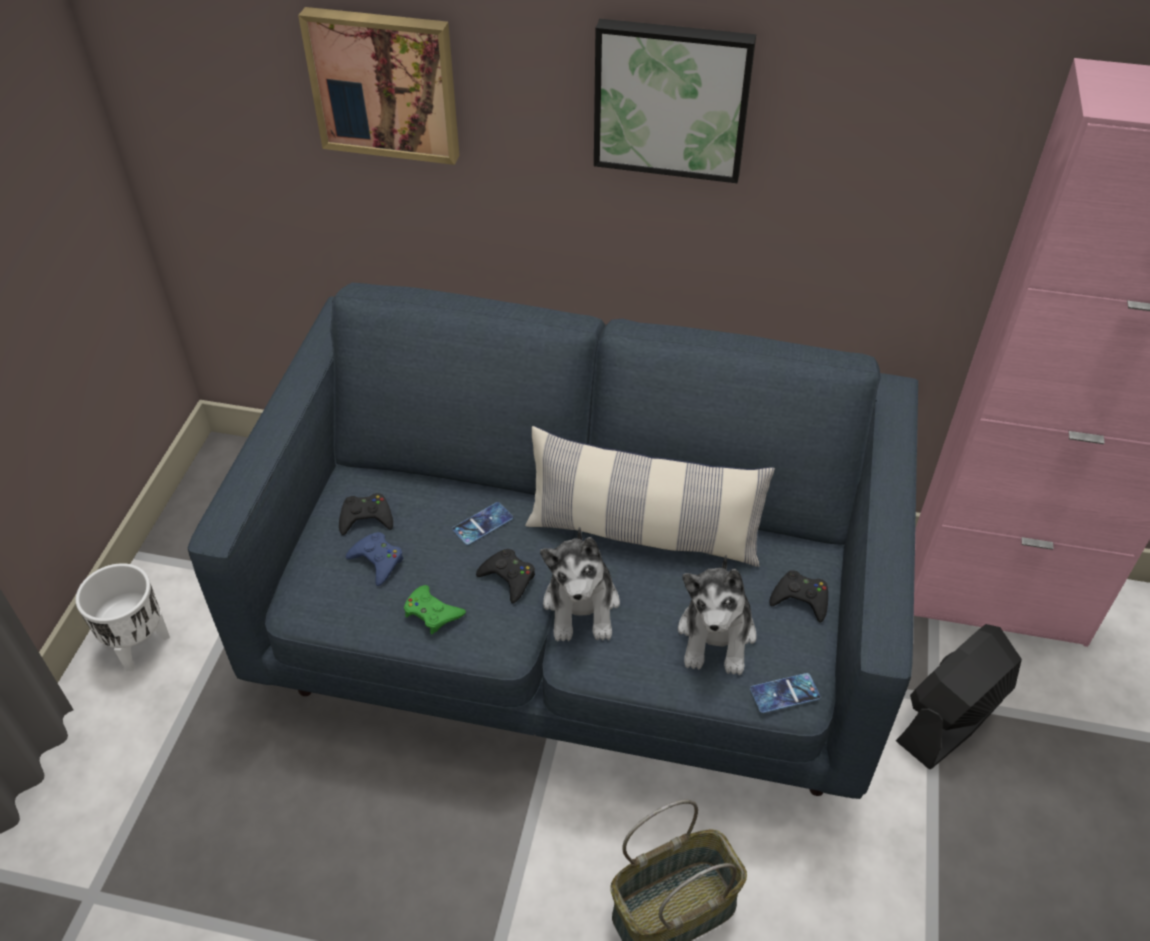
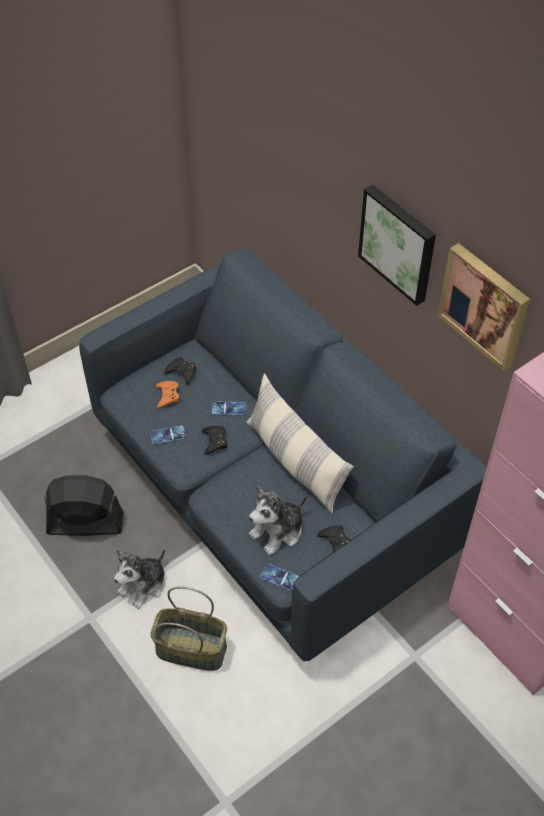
camera: 40 degrees right, 5 degrees up
white planter [76,563,170,672] -> none
picture [298,7,459,165] -> picture moved to [438,243,530,371]
blue game controller [346,532,404,586] -> orange game controller [156,381,179,408]
green game controller [404,585,466,634] -> phone [150,426,186,444]
plush toy [540,526,620,641] -> plush toy moved to [114,549,165,609]
black fan [896,624,1022,769] -> black fan moved to [44,475,123,536]

